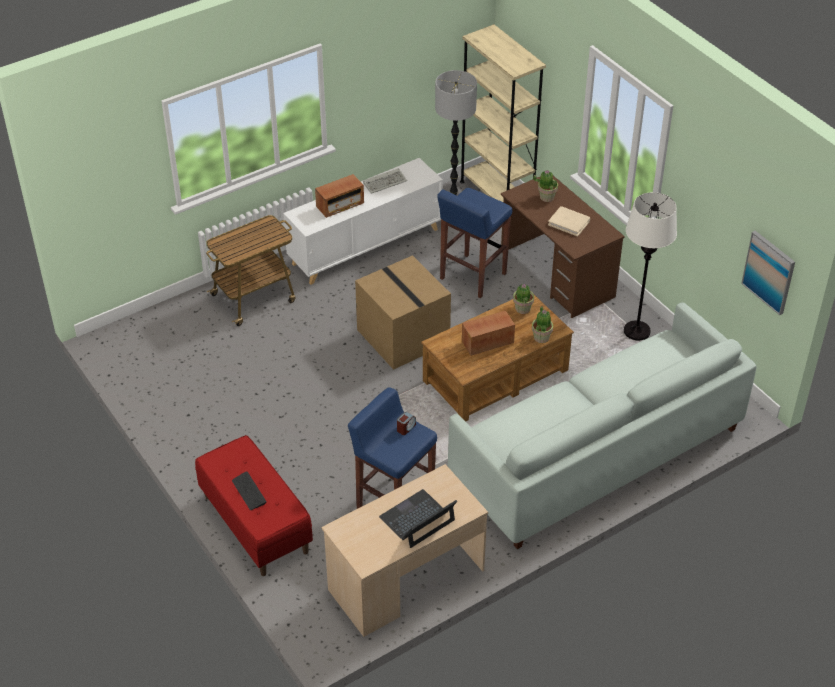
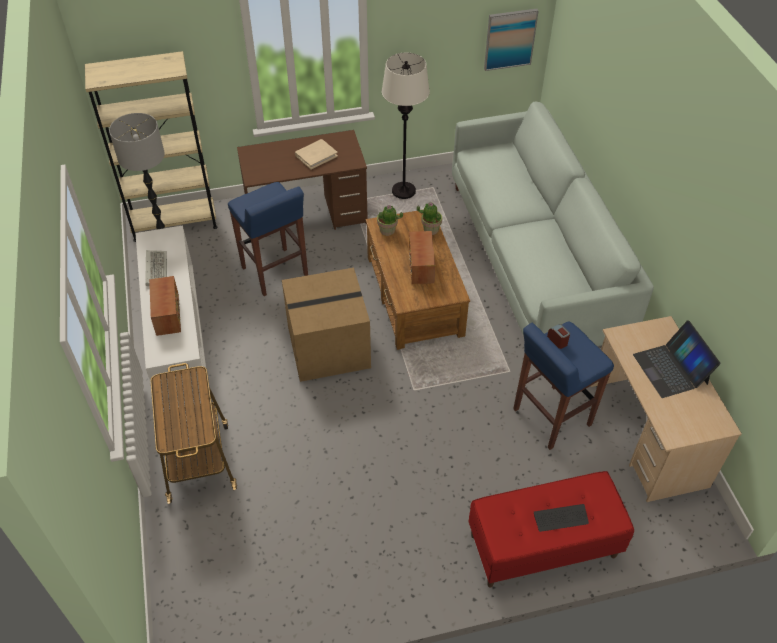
camera: 70 degrees left, 5 degrees up
potted plant [533,170,558,202] -> none

